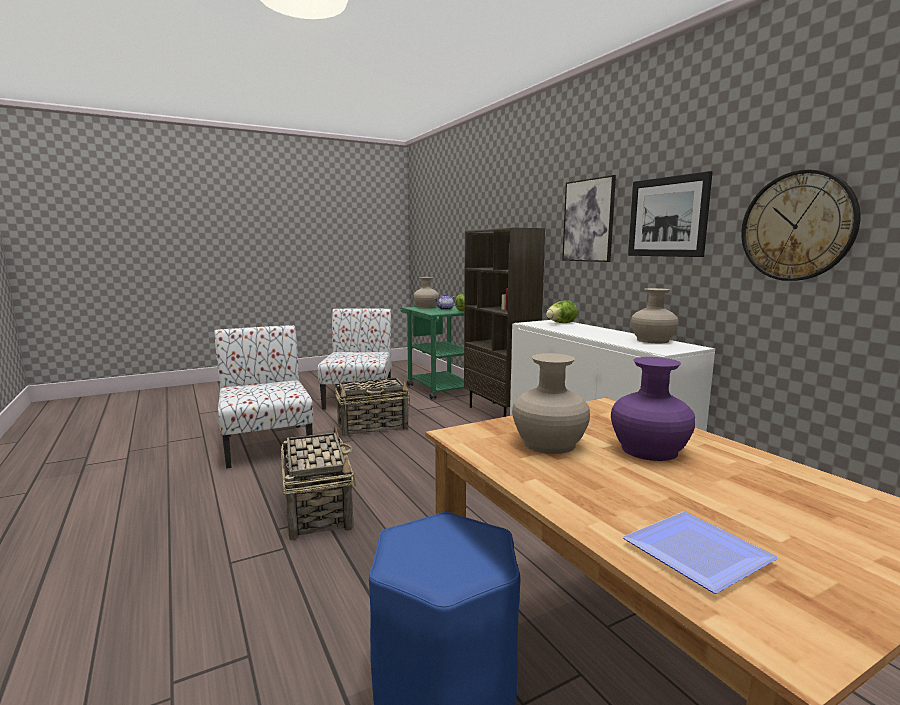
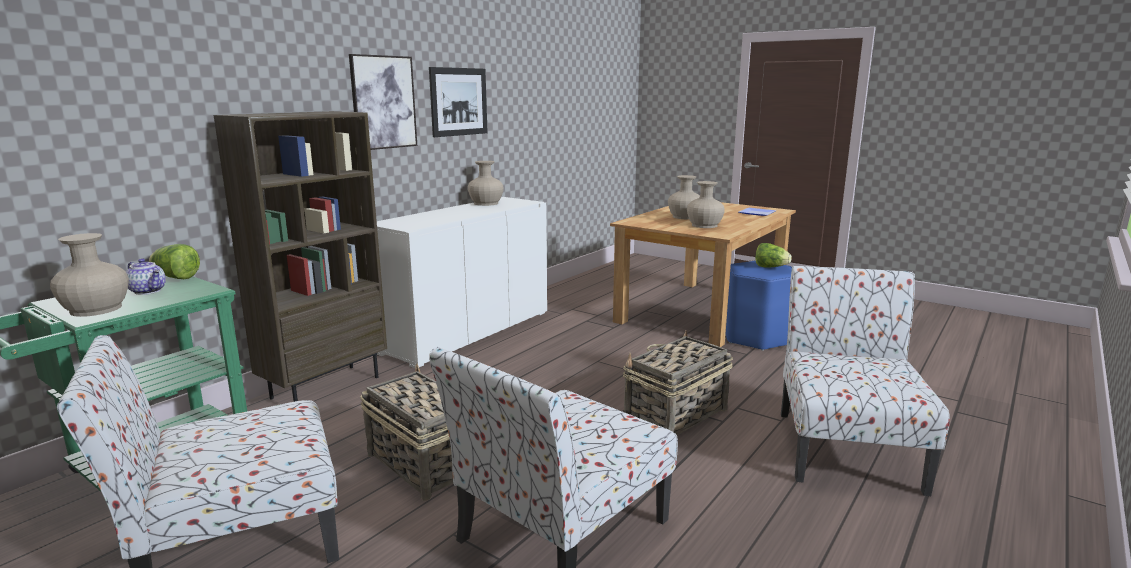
camera: 115 degrees left, 5 degrees up
lettuce [546,300,577,323] -> lettuce moved to [755,243,792,268]
purple vase [611,357,695,461] -> beige vase [668,175,700,219]
wall clock [741,170,860,281] -> none
none -> chair [781,266,950,496]

